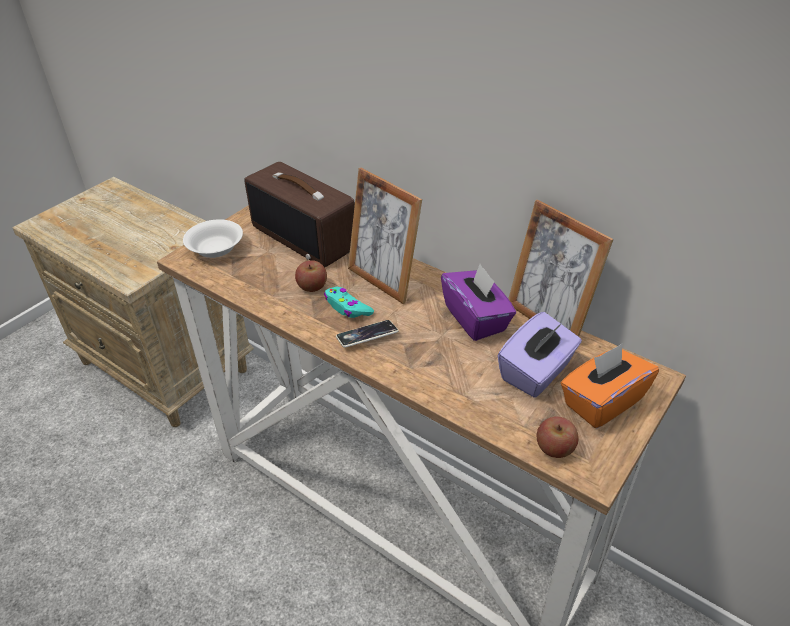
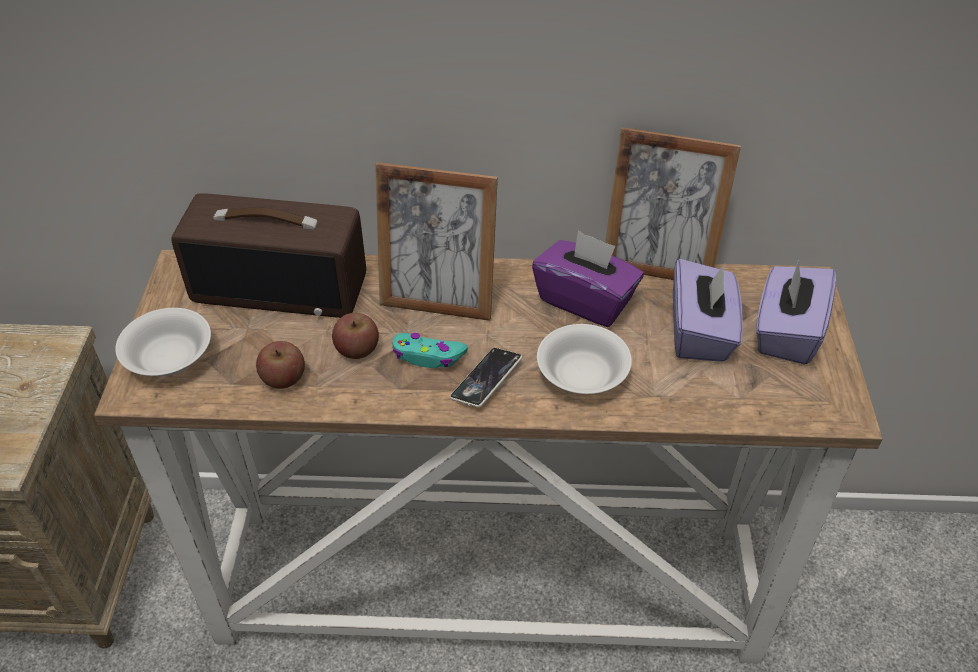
camera: 35 degrees left, 5 degrees up
apple [537,416,579,458] -> apple moved to [256,341,305,389]
orange tissue box [561,344,659,428] -> purple tissue box [756,260,836,365]
none -> white bowl [537,324,632,394]

